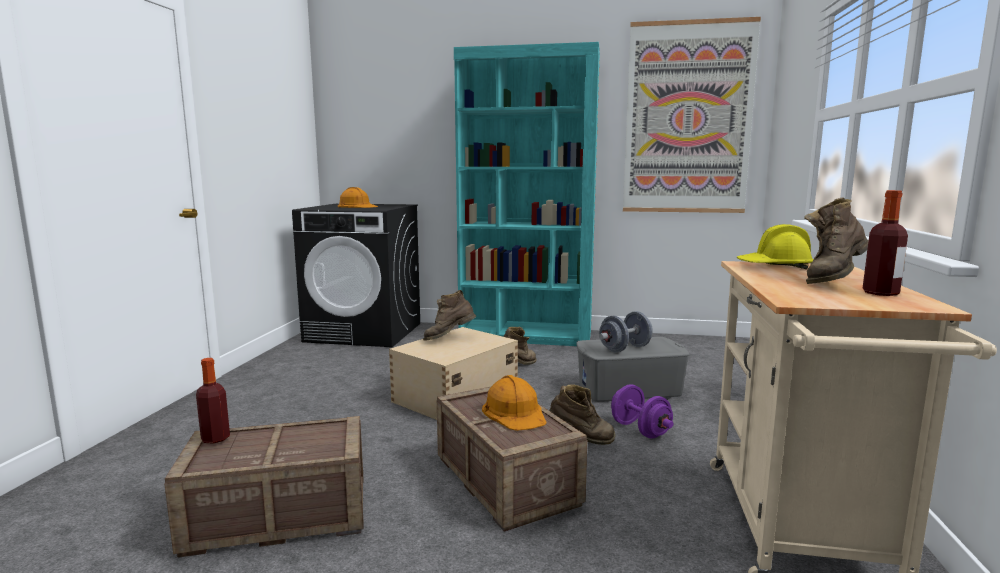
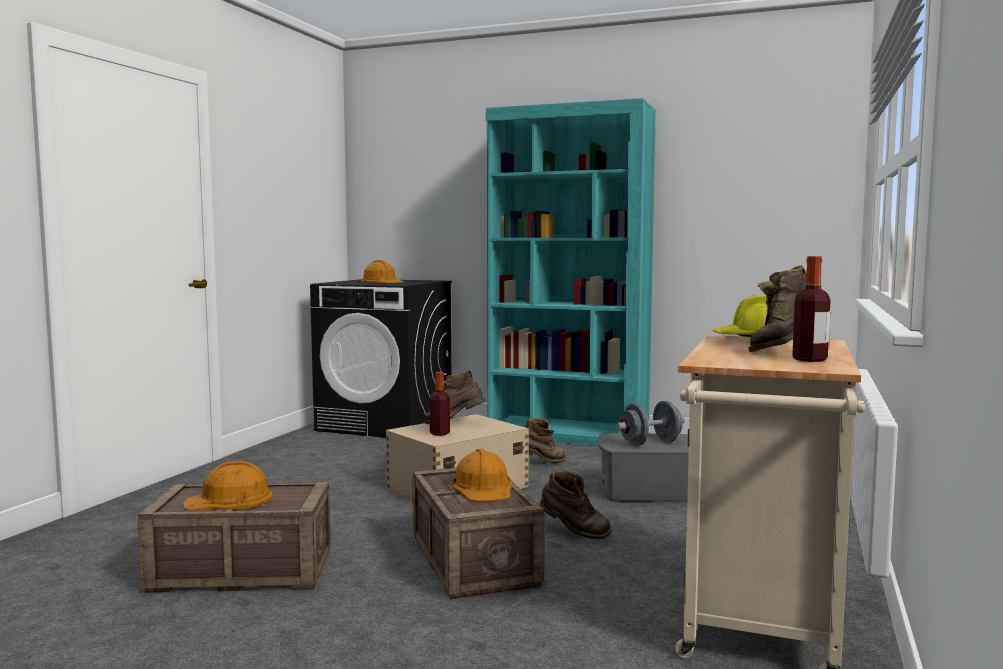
camera: 10 degrees right, 5 degrees down
bottle [196,358,230,444] -> bottle moved to [430,372,450,436]
purple dumbbell [611,384,674,439] -> none
picture [623,17,761,213] -> none
none -> orange hard hat [183,461,273,510]

